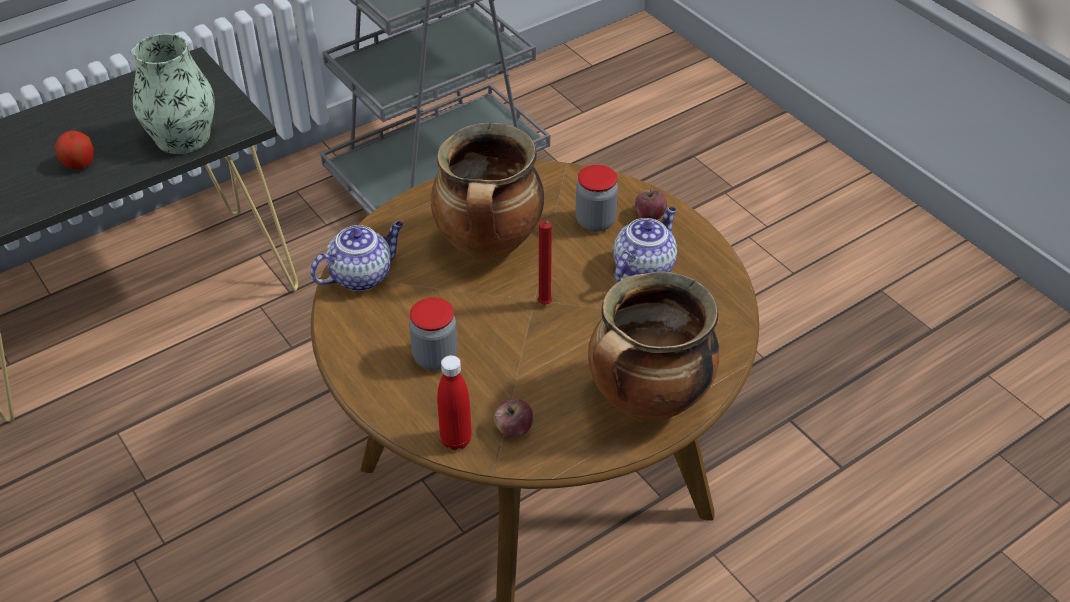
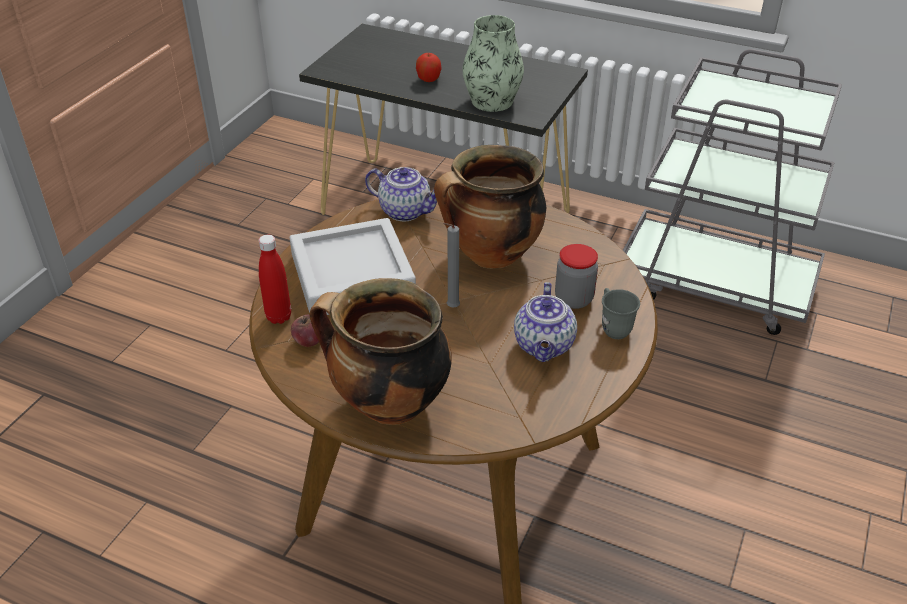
camera: 60 degrees right, 5 degrees down
jar [409,297,458,370] -> grey tray [290,218,416,315]
red candle [537,220,552,305] -> grey candle [443,223,460,308]
teapot [613,207,677,282] -> teapot turned 90 degrees clockwise [514,282,577,362]
apple [635,189,667,220] -> grey mug [602,288,640,339]

